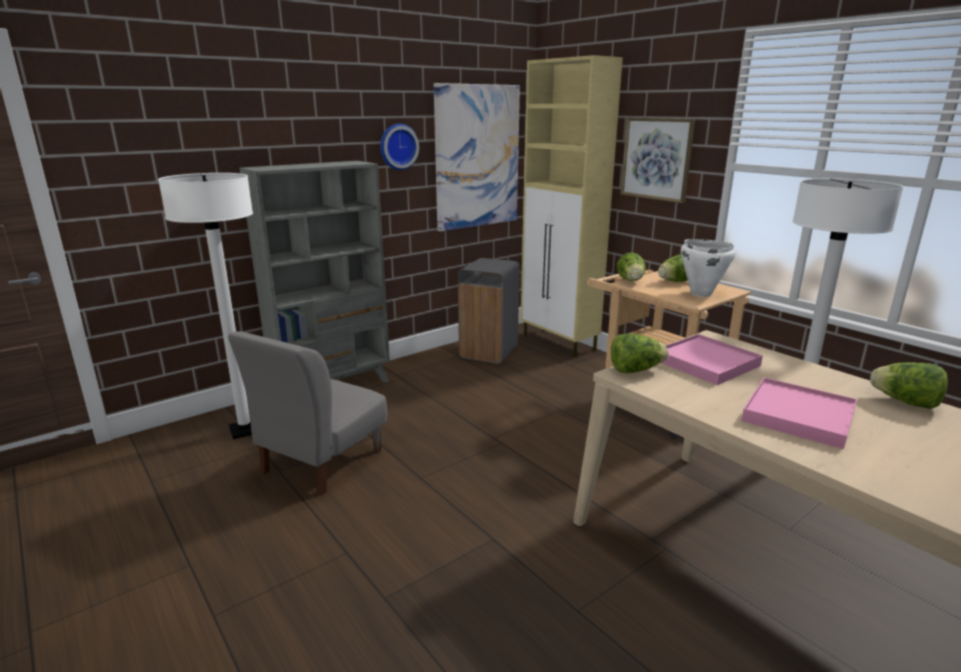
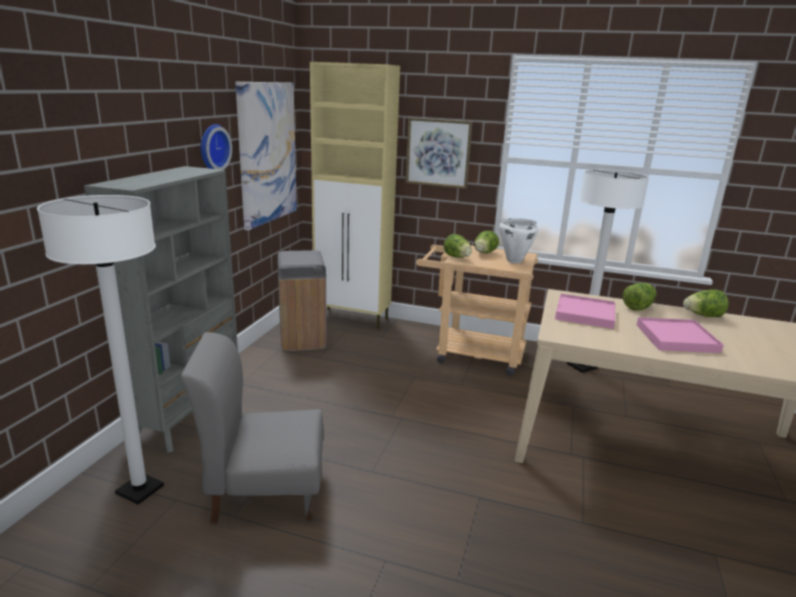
camera: 35 degrees left, 0 degrees up
grey chair [228,331,387,496] -> grey chair turned 90 degrees clockwise [181,332,324,523]
lettuce [611,334,669,373] -> lettuce moved to [623,283,657,311]

